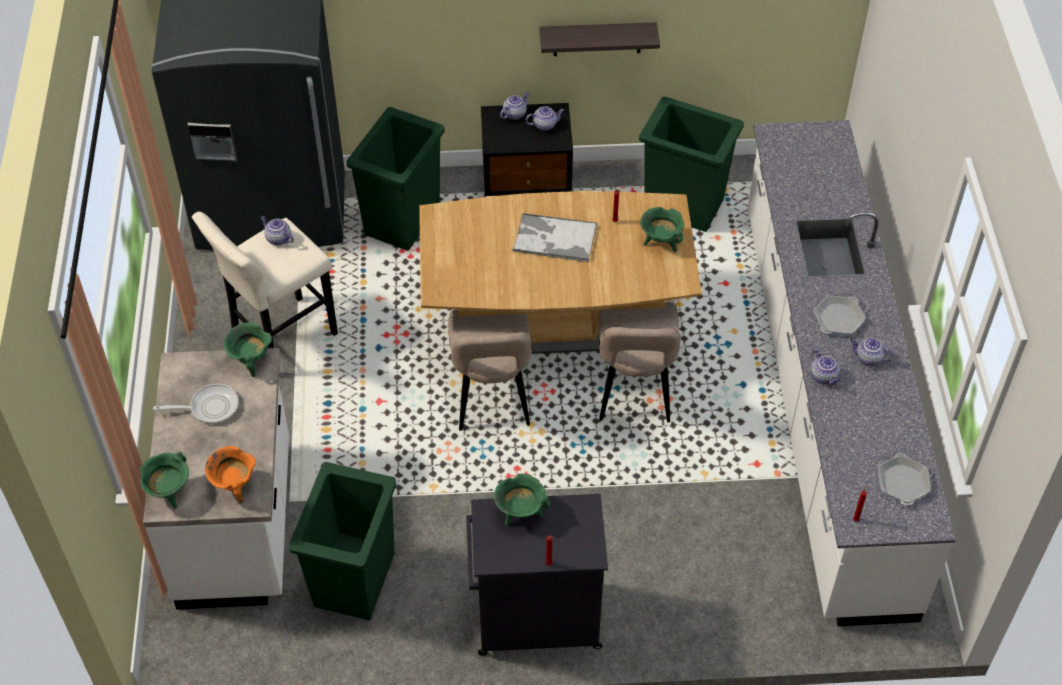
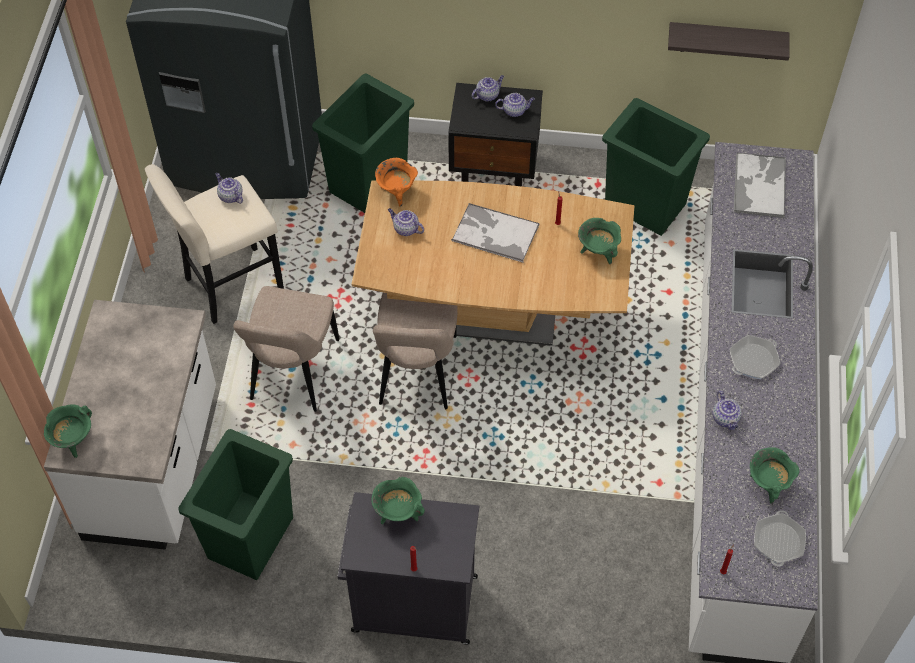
camera: 10 degrees right, 5 degrees up
frying pan [153,384,239,424] -> none
orange cooking pot [205,446,256,503] -> orange cooking pot moved to [375,158,418,207]
green cooking pot [224,322,272,377] -> green cooking pot moved to [750,447,799,504]
shelf [539,22,660,56] -> shelf moved to [668,22,790,61]
beige chair [598,302,681,423] -> beige chair moved to [233,286,339,412]
teapot [850,338,895,366] -> teapot moved to [388,208,424,236]
none -> tray [734,153,786,218]

